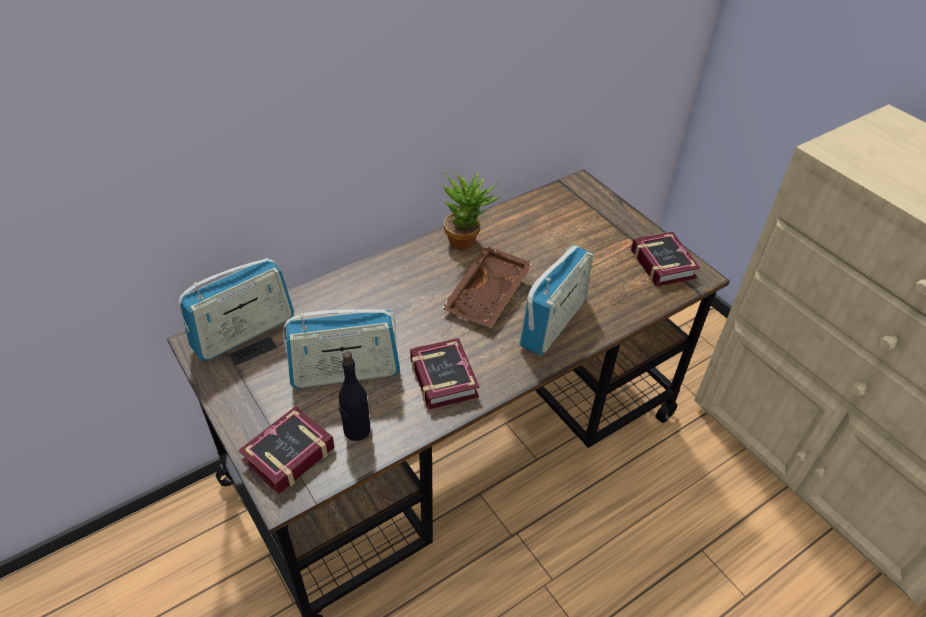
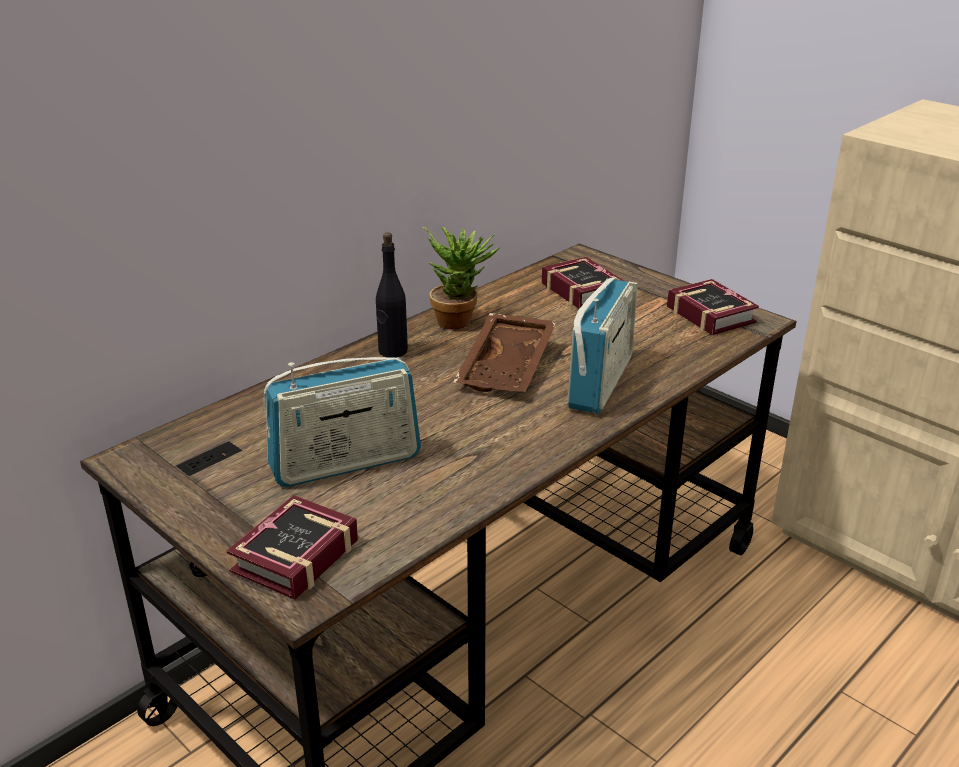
camera: 10 degrees left, 15 degrees down
radio [179,257,294,361] -> none
black bottle [339,352,370,441] -> black bottle moved to [376,233,408,358]
book [410,338,480,410] -> book moved to [542,257,624,309]

